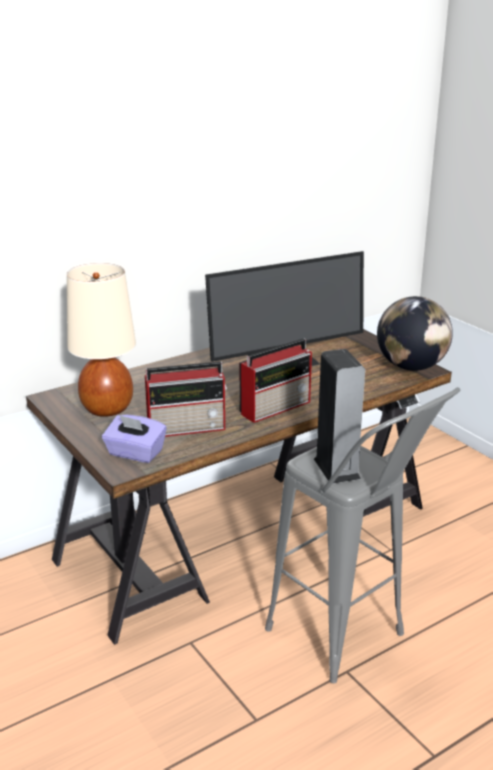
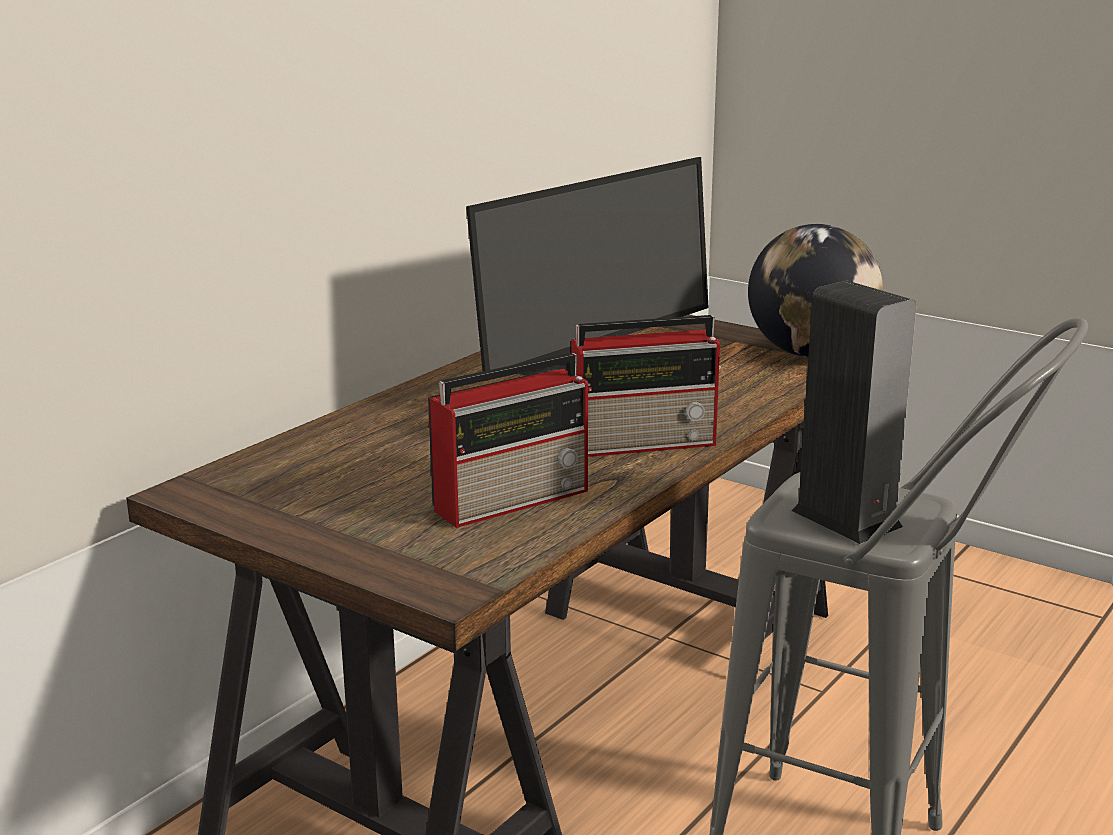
camera: 20 degrees left, 5 degrees down
beige table lamp [67,263,136,417] -> none
purple tissue box [102,415,167,463] -> none
radio [239,339,312,423] -> radio turned 45 degrees clockwise [571,315,721,457]

